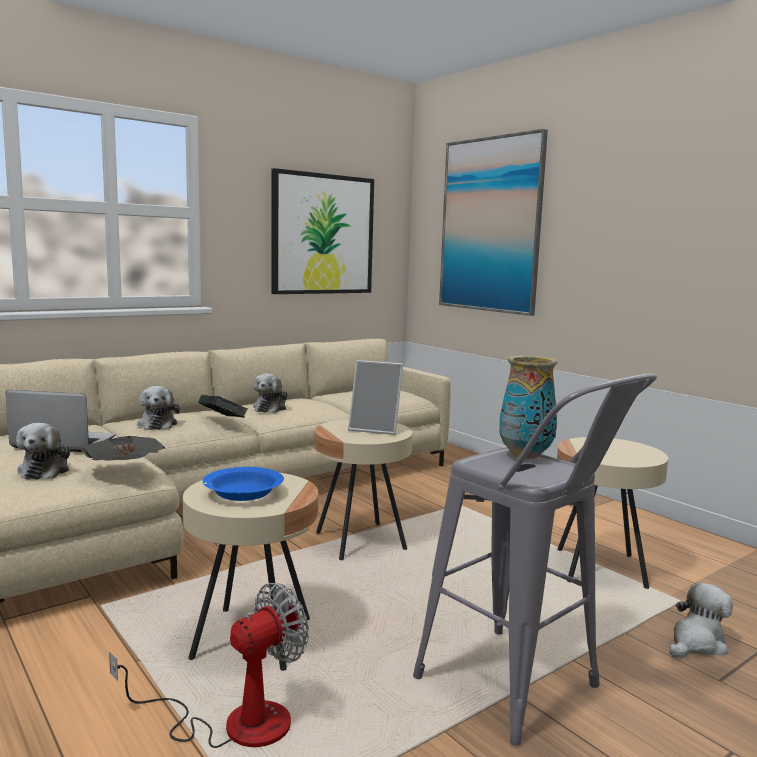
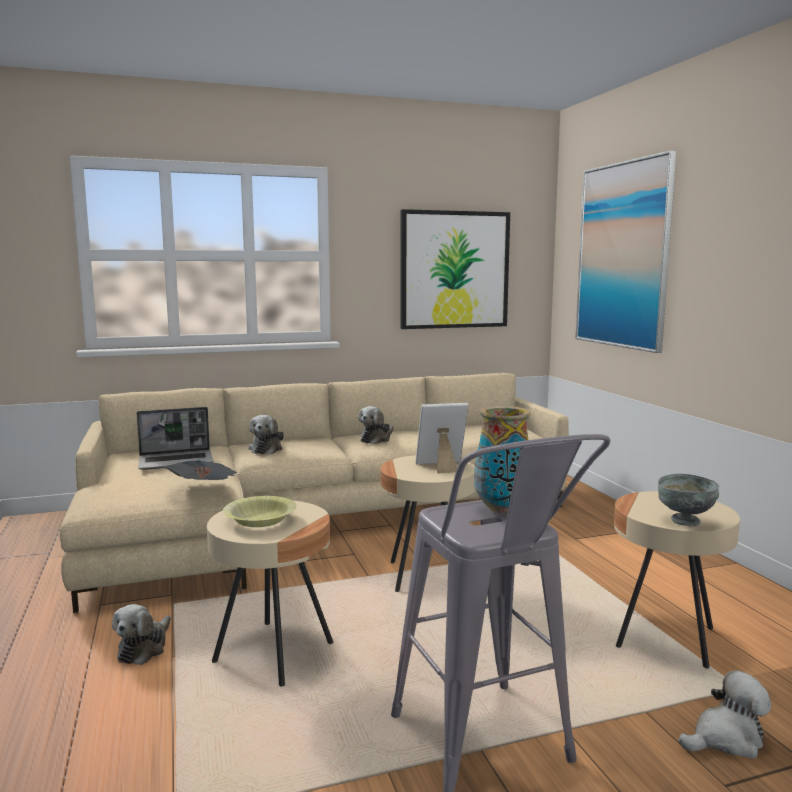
camera: 20 degrees right, 0 degrees up
laptop [6,390,116,452] -> laptop turned 135 degrees clockwise [137,407,213,470]
plush toy [16,423,71,479] -> plush toy moved to [112,604,171,665]
fan [109,583,309,748] -> none
book [198,395,248,418] -> none
blue bowl [202,467,284,501] -> yellow bowl [223,496,296,527]
picture frame [348,360,403,435] -> picture frame turned 135 degrees clockwise [416,403,469,473]
none -> grey bowl [658,474,719,526]

